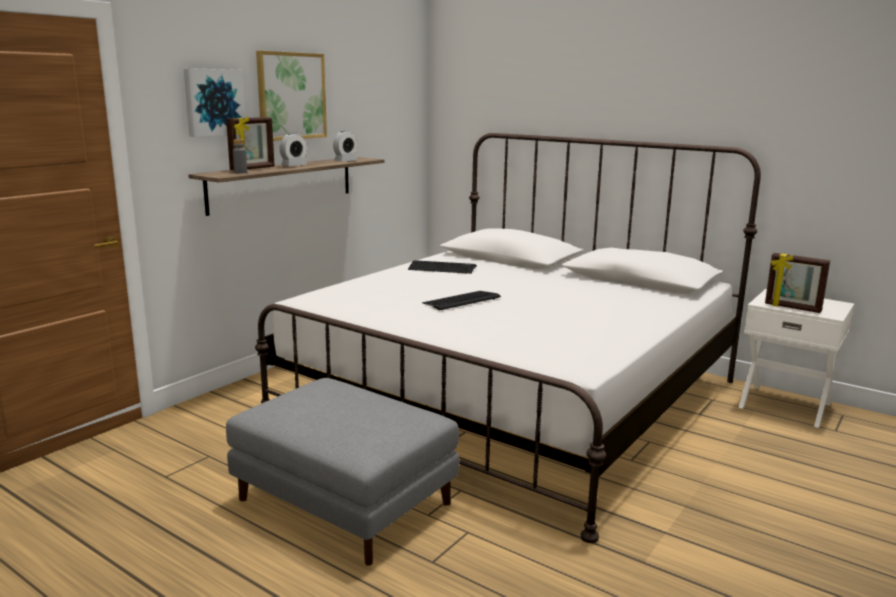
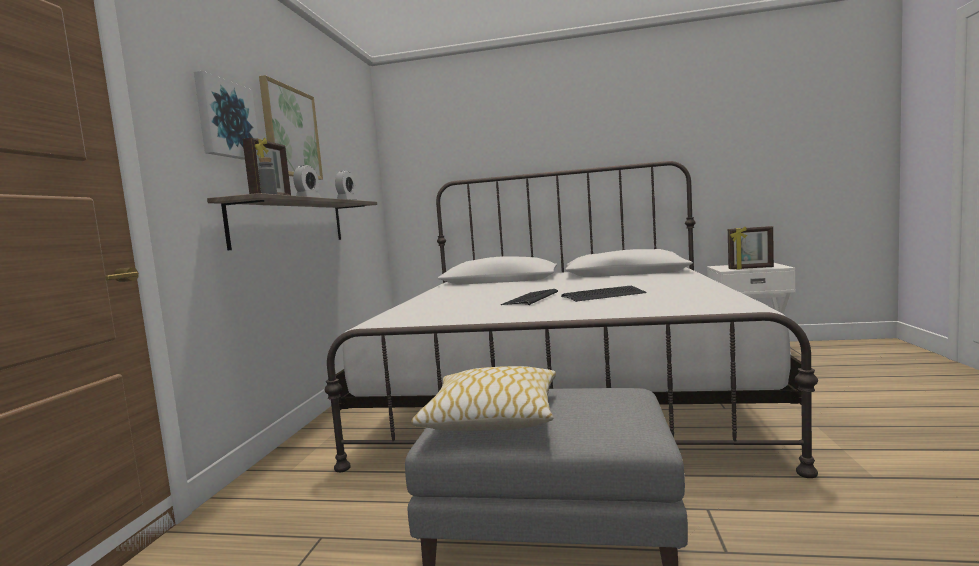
camera: 25 degrees left, 10 degrees down
keyboard [408,261,477,274] -> keyboard moved to [561,286,646,302]
none -> pillow [411,366,556,431]

